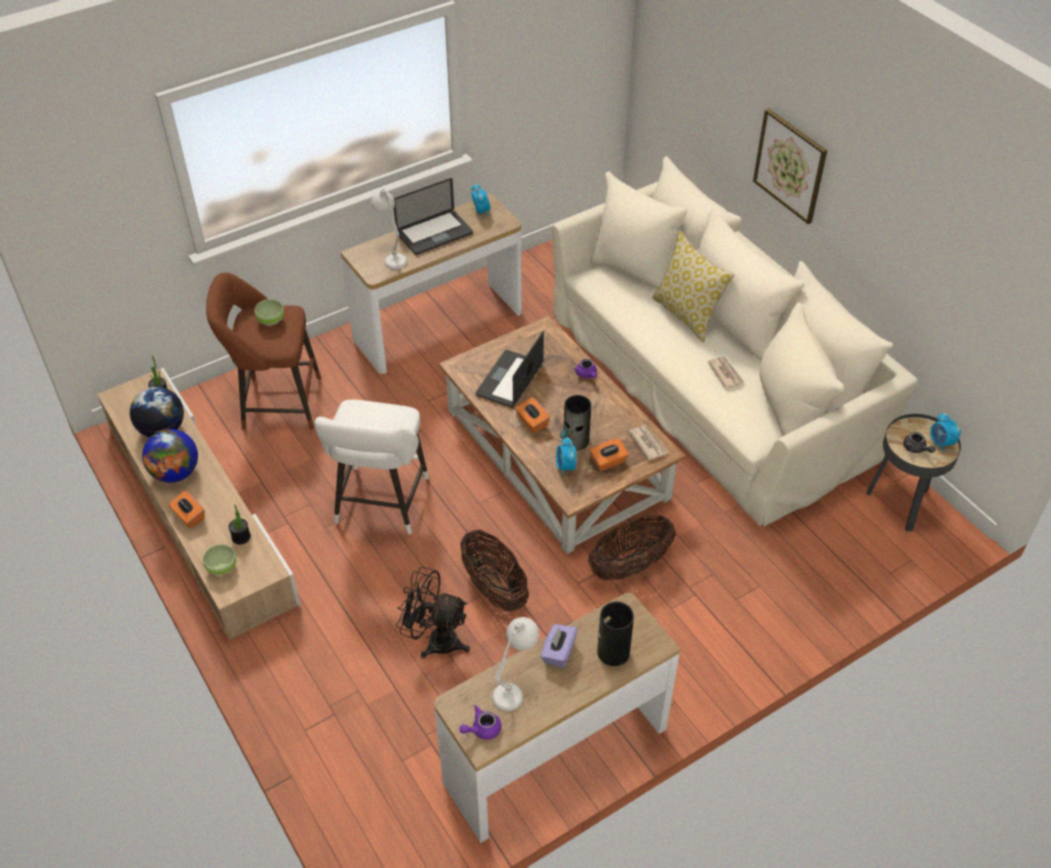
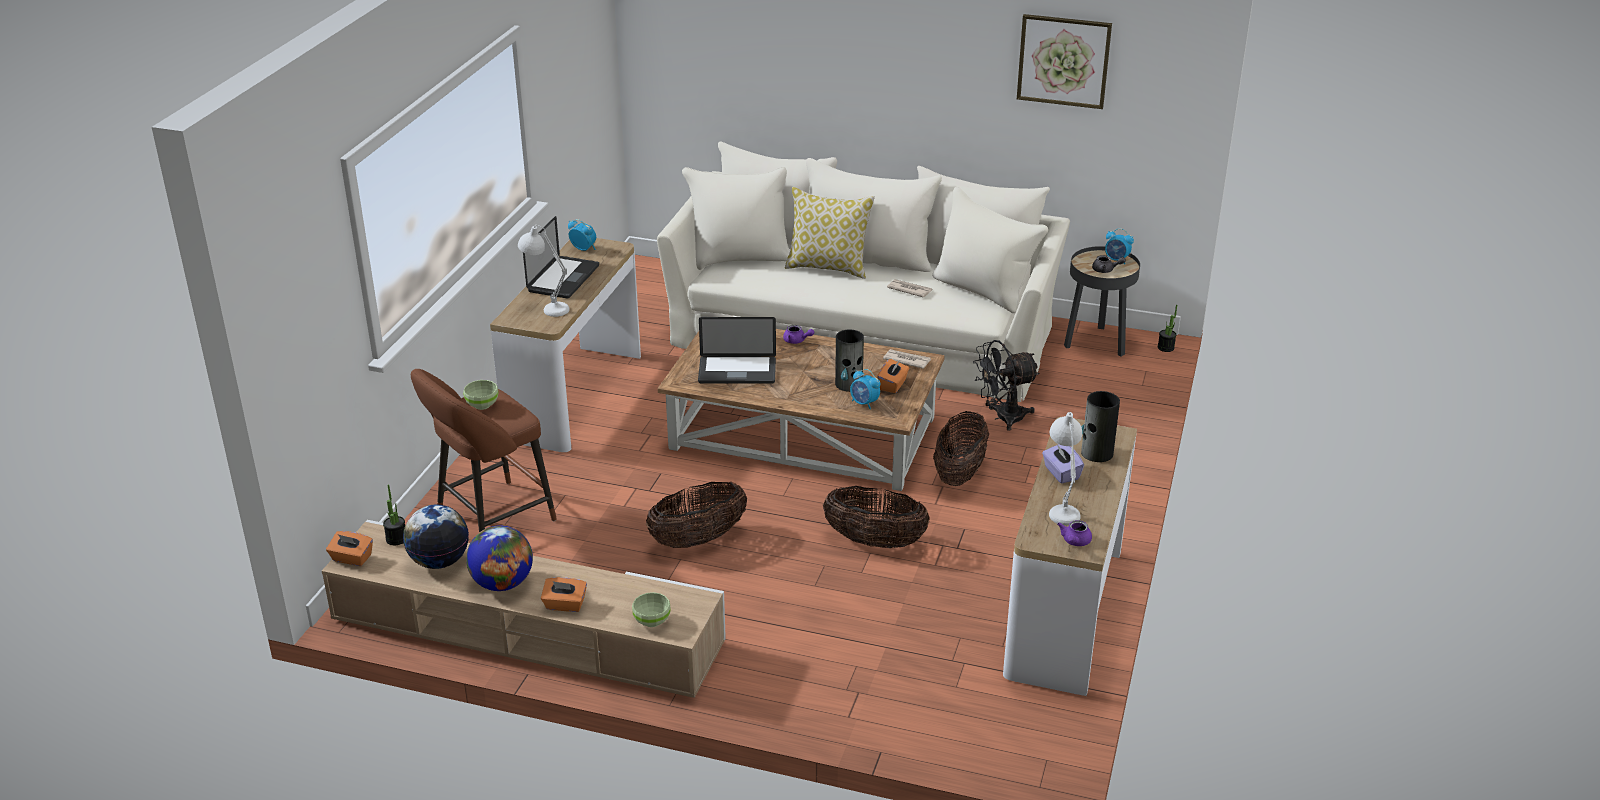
camera: 40 degrees left, 15 degrees down
potted plant [229,505,251,544] -> potted plant moved to [1158,305,1177,352]
white stool [314,399,429,535] -> basket [646,482,747,548]
black fan [396,567,470,659] -> black fan moved to [973,340,1040,431]
laptop [476,332,544,408] -> laptop turned 75 degrees counterclockwise [698,317,776,384]
orange tissue box [516,397,550,433] -> orange tissue box moved to [326,531,373,566]
picture [753,108,827,224] -> picture moved to [1017,14,1112,109]

